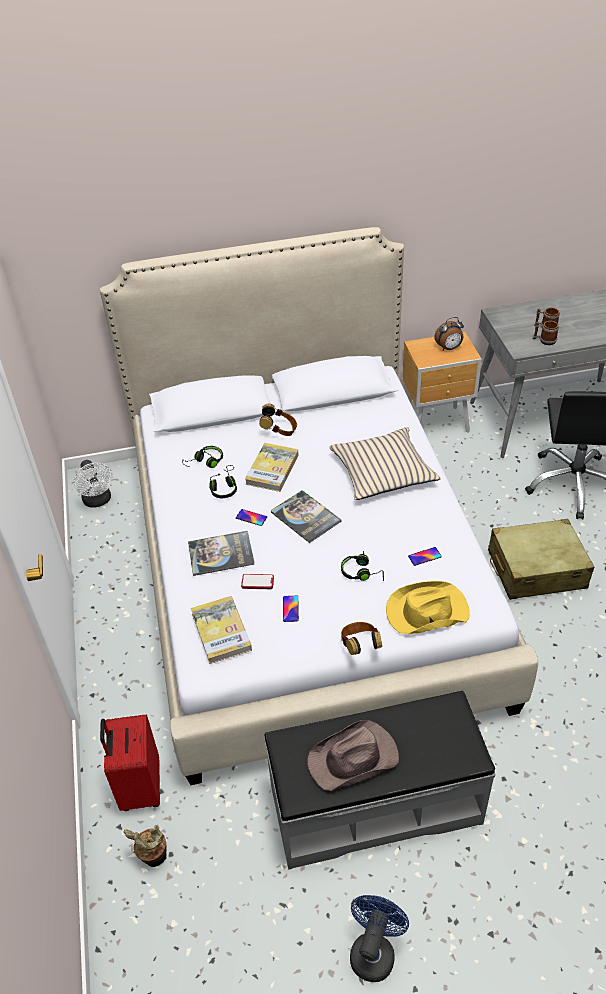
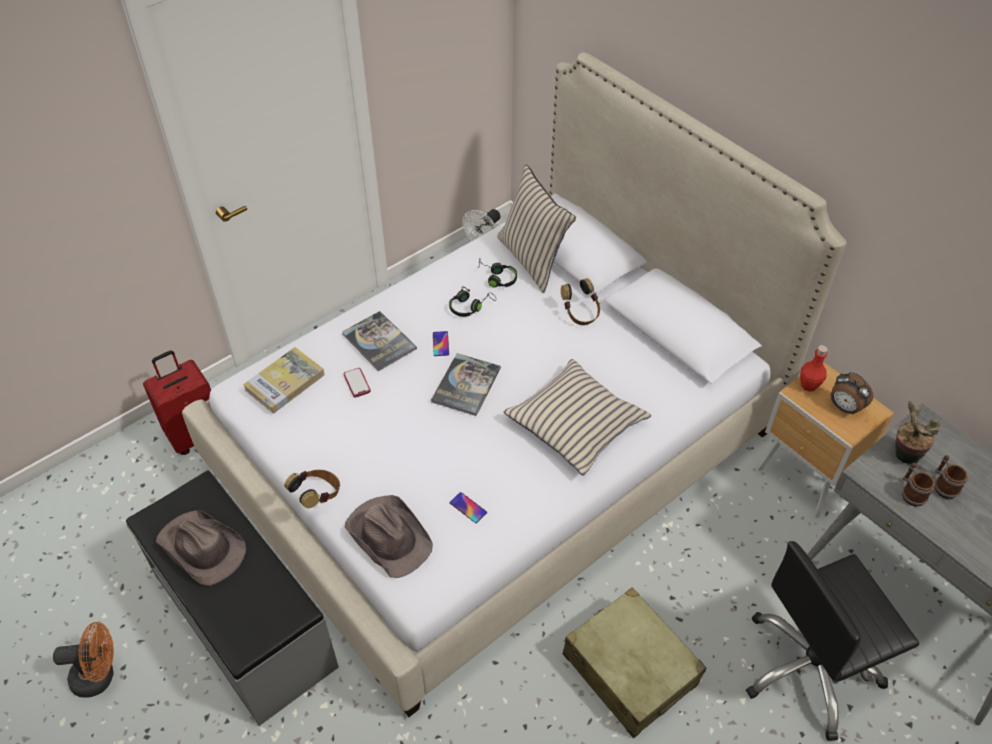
camera: 60 degrees right, 5 degrees up
potted plant [124,825,167,867] -> potted plant moved to [895,401,941,464]
book [245,443,299,492] -> none
phone [283,596,299,622] -> none
black headphones [341,551,384,581] -> none
blue fan [350,895,409,982] -> orange fan [53,622,114,698]
yellow hat [386,581,470,634] -> brown hat [344,495,433,578]
none -> beige pillow [497,164,576,293]
none -> red bottle [800,345,827,392]

